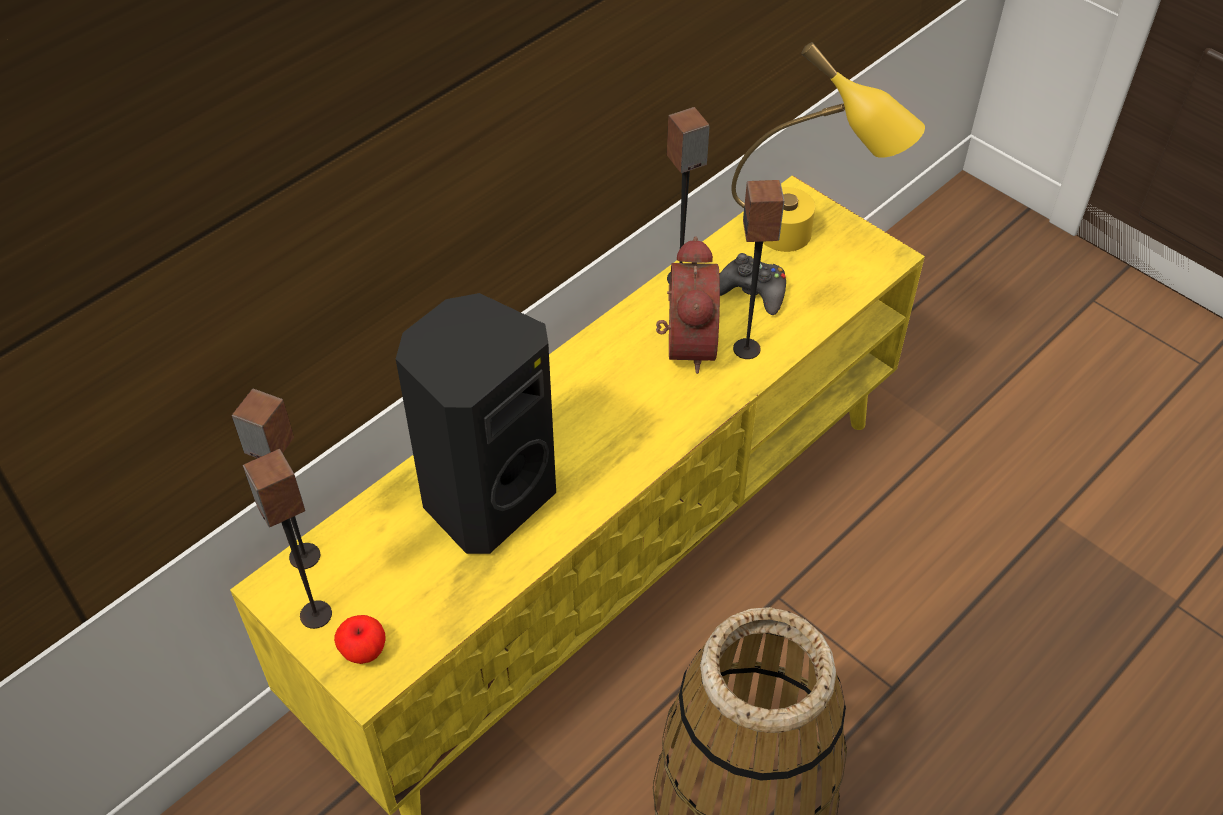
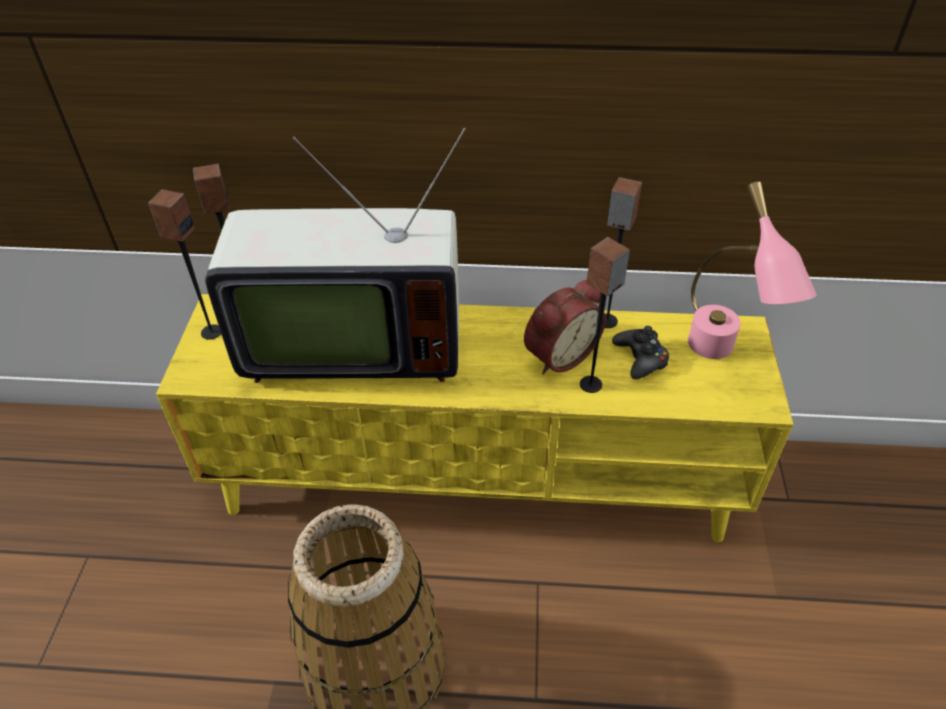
camera: 50 degrees right, 5 degrees down
apple [334,615,386,664] -> none
black speaker [396,293,556,554] -> television [205,128,466,383]
yellow table lamp [731,42,925,252] -> pink table lamp [688,181,817,359]

